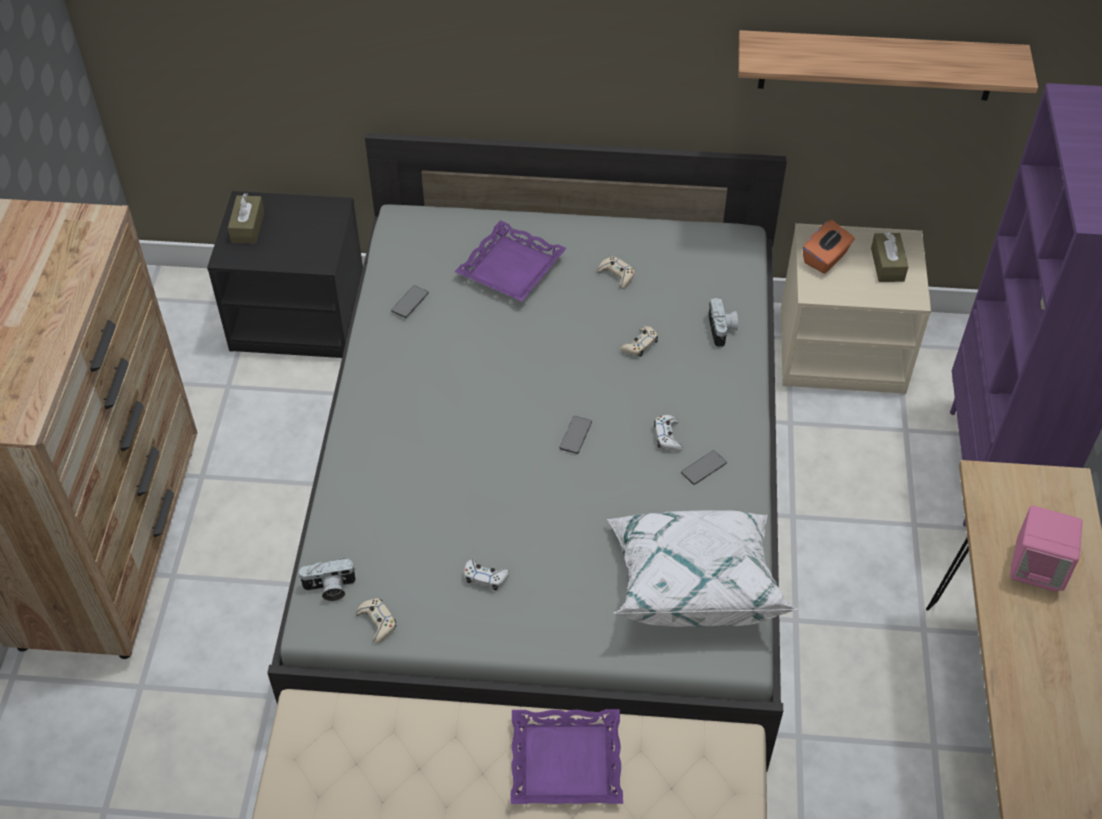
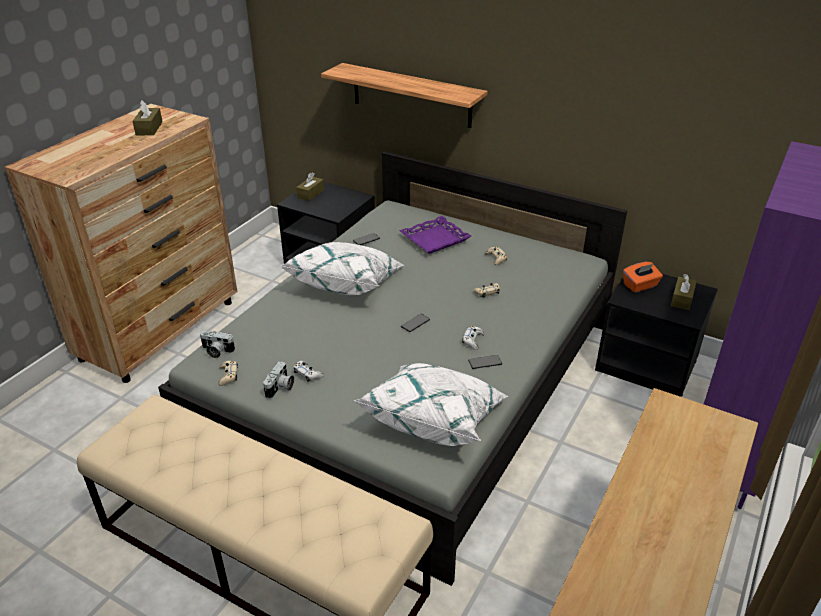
camera: 25 degrees right, 15 degrees down
purple tray [510,709,623,804] -> none
camera [708,298,738,348] -> camera moved to [263,361,294,399]
shelf [739,30,1038,101] -> shelf moved to [321,63,488,128]
beige nightstand [780,223,931,394] -> black nightstand [595,265,718,397]
pink speaker [1010,506,1083,592] -> none
none -> brown tissue box [133,100,163,135]
none -> white pillow [280,242,405,295]

